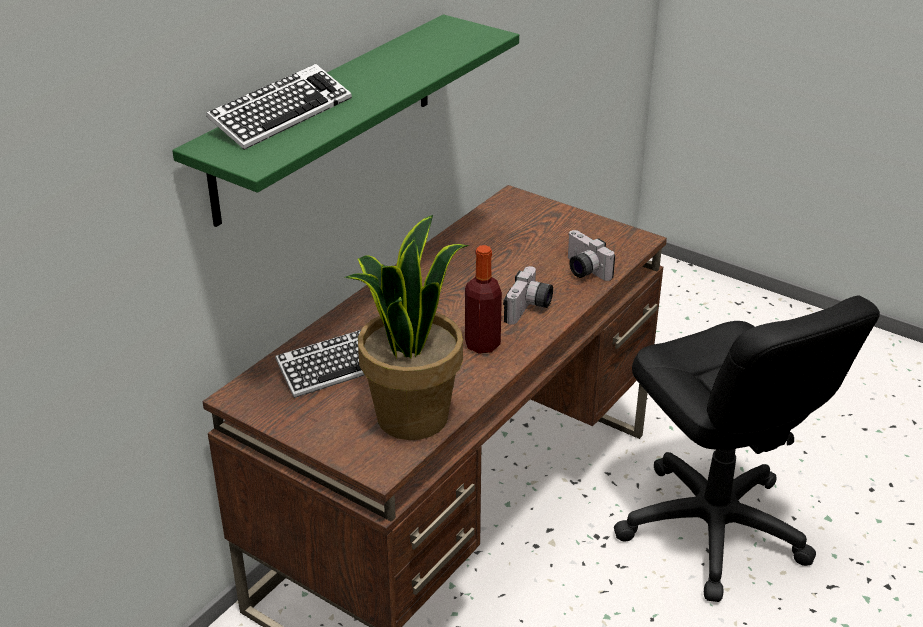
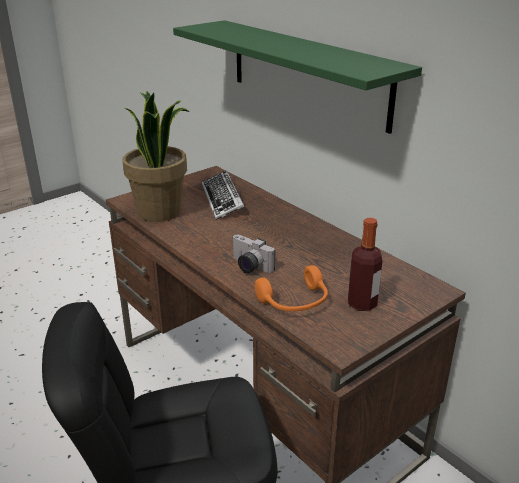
camera: 105 degrees right, 5 degrees down
keyboard [206,64,352,150] -> none
bottle [465,245,502,354] -> bottle moved to [348,218,382,311]
camera [568,230,615,281] -> orange headphones [255,265,328,311]

